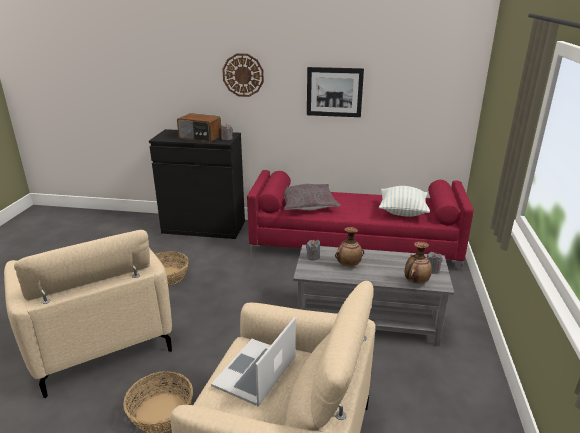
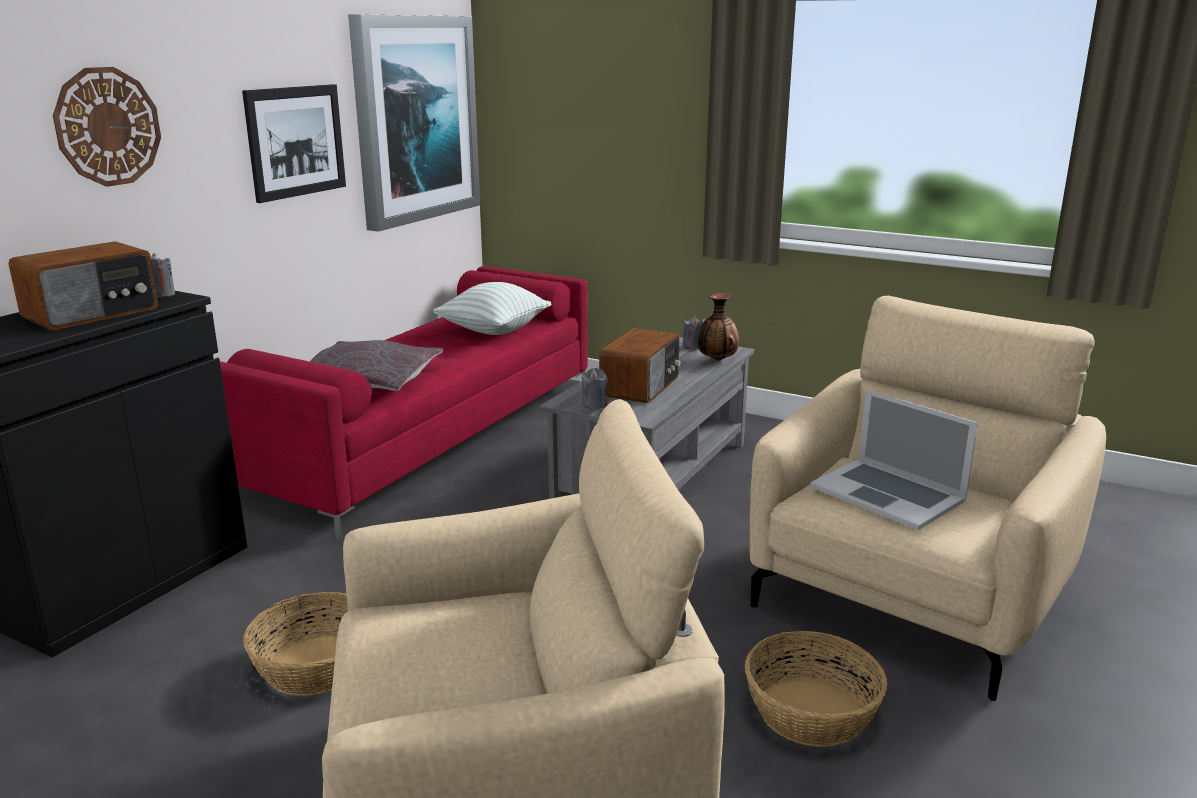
camera: 70 degrees left, 5 degrees down
vase [335,227,364,266] -> radio [599,328,681,403]
none -> picture [348,14,480,232]

